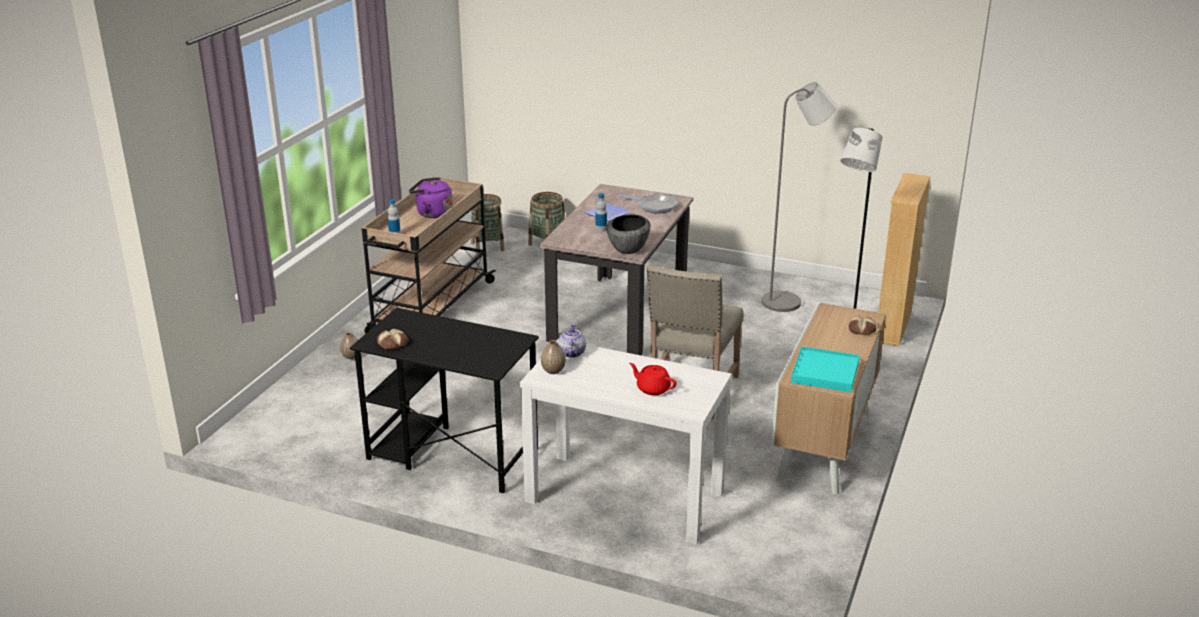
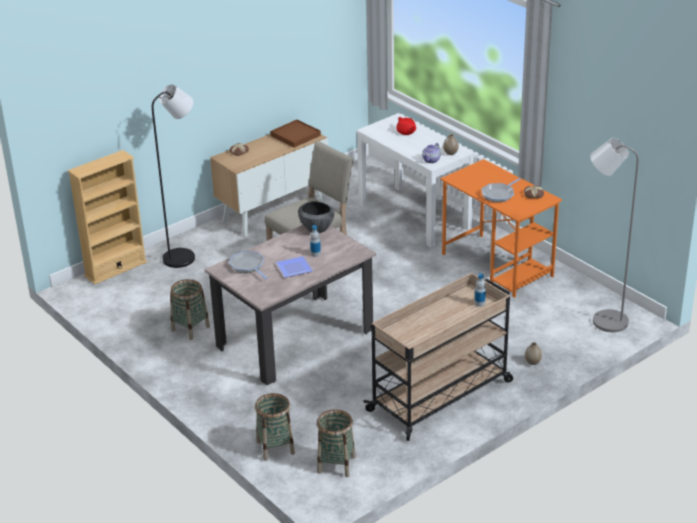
camera: 150 degrees left, 5 degrees up
black desk [350,308,539,493] -> orange desk [440,159,562,298]
purple kettle [409,177,453,218] -> none
grey floor lamp [762,82,837,312] -> grey floor lamp moved to [590,138,639,332]
turquoise tray [791,346,860,392] -> brown tray [270,120,321,148]
none -> basket [170,279,210,340]
none -> frying pan [482,178,521,202]

